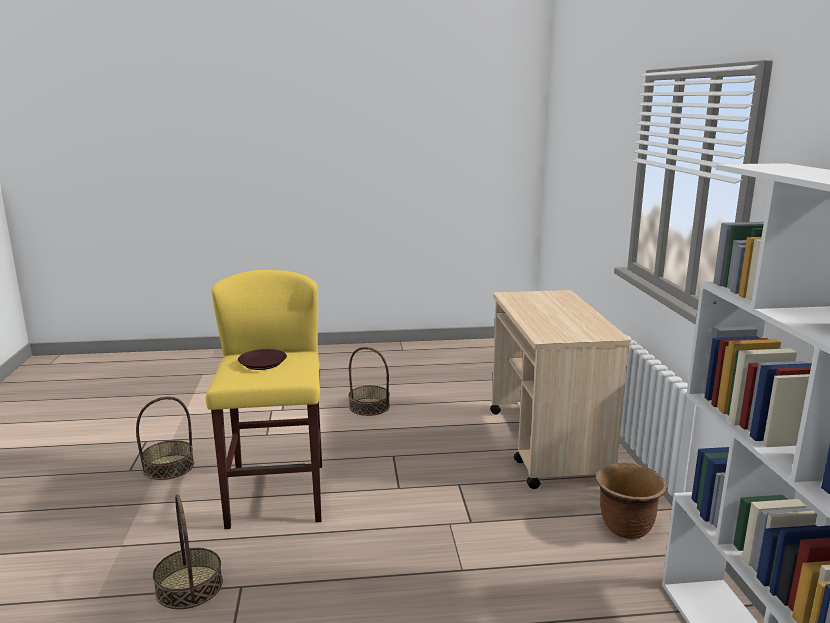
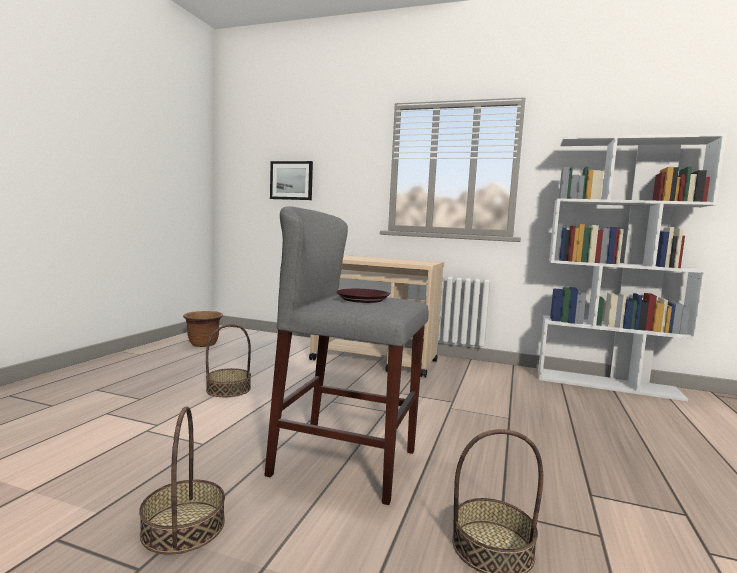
camera: 65 degrees left, 10 degrees down
yellow stool [206,270,322,529] -> grey stool [264,206,429,505]
brown planter [596,463,667,539] -> brown planter moved to [183,311,223,347]
none -> picture [270,161,313,200]

